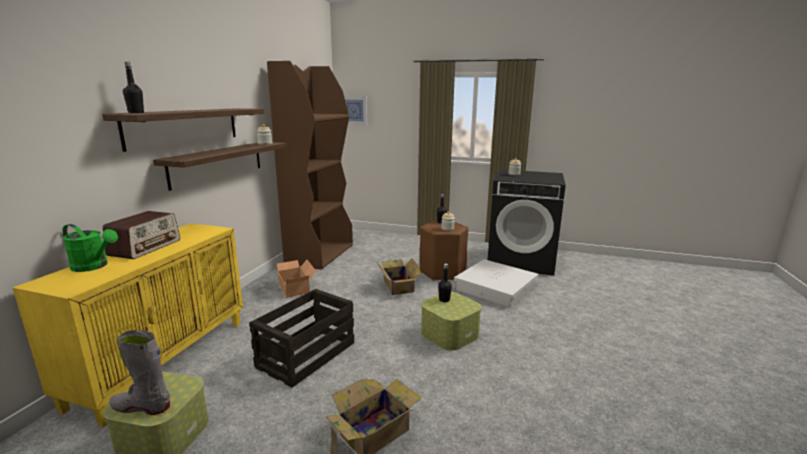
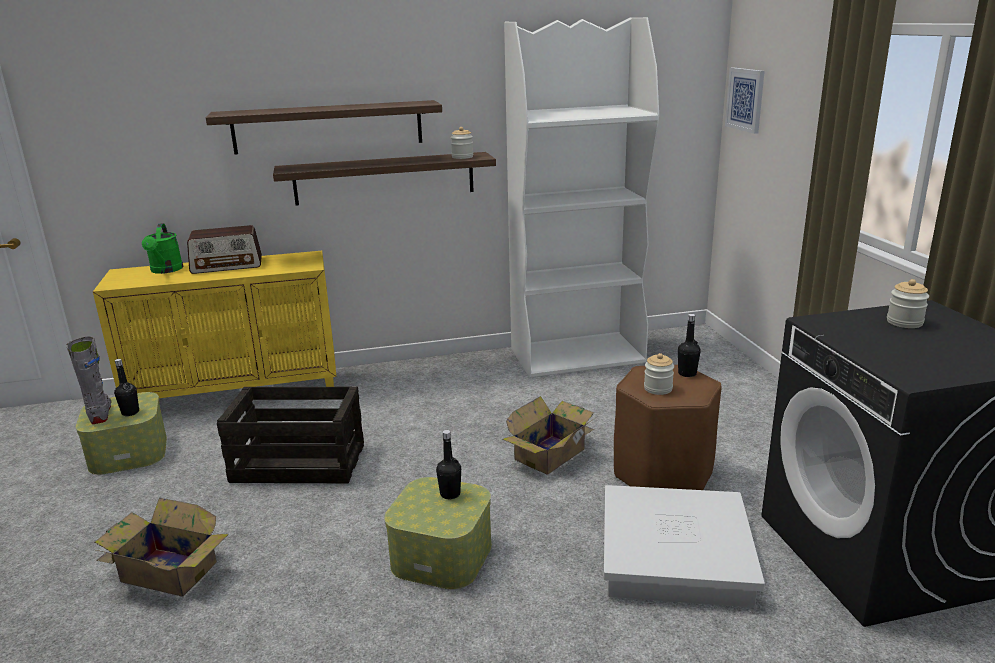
camera: 60 degrees right, 5 degrees up
black bottle [123,62,144,113] -> black bottle moved to [114,359,139,416]
brown bookcase [267,61,353,270] -> white bookcase [504,17,659,378]
cardboard box [274,260,316,298] -> none

